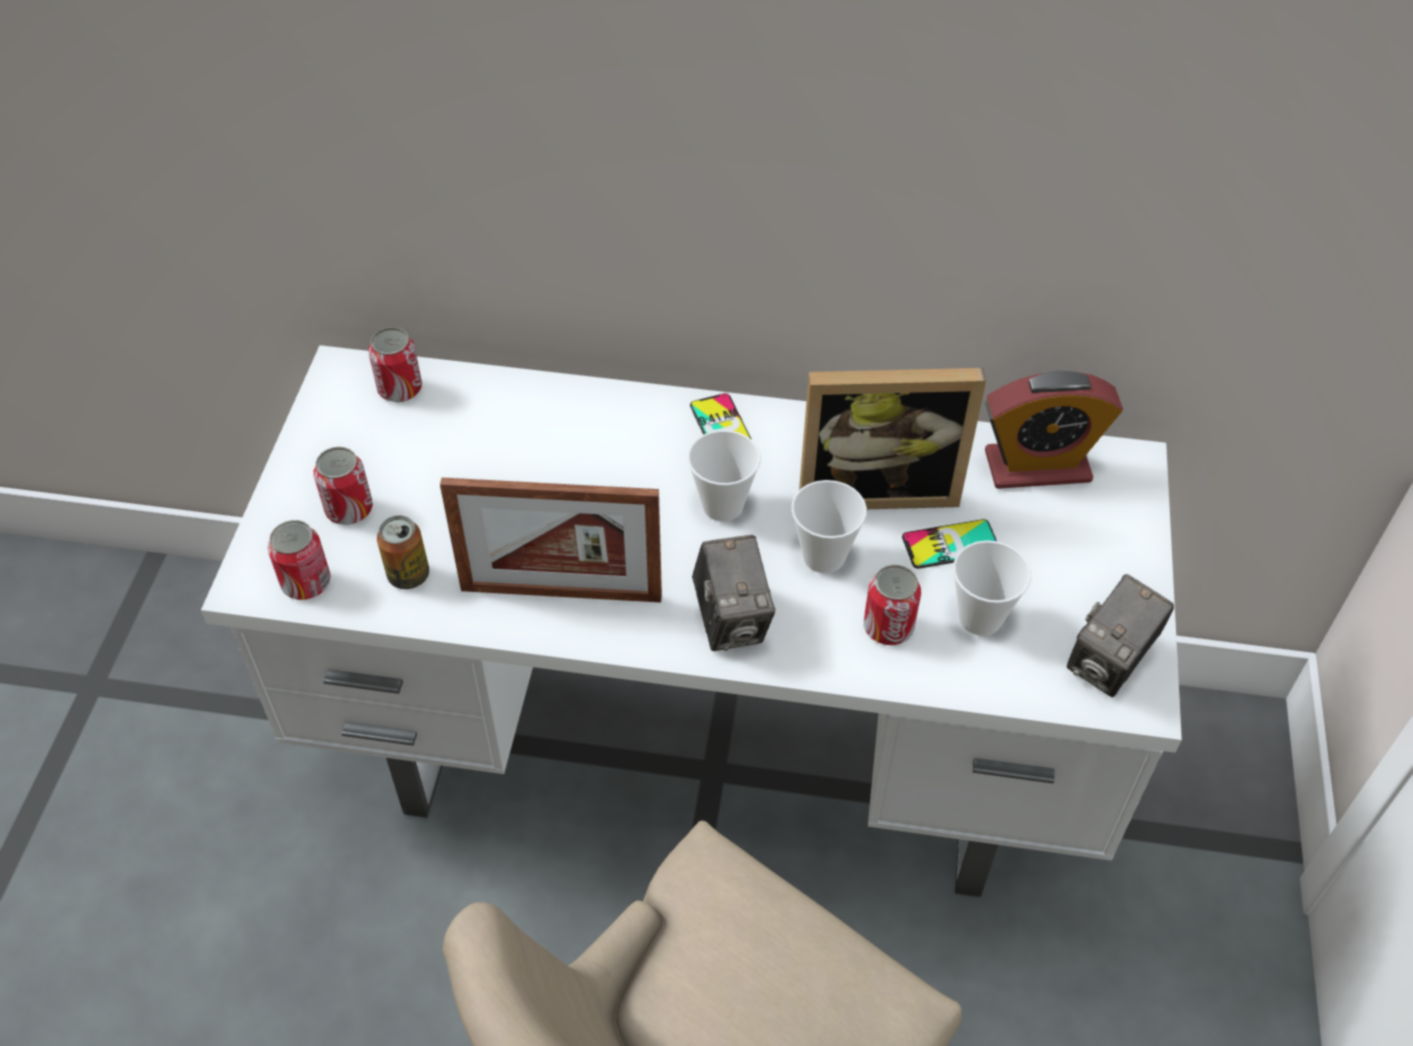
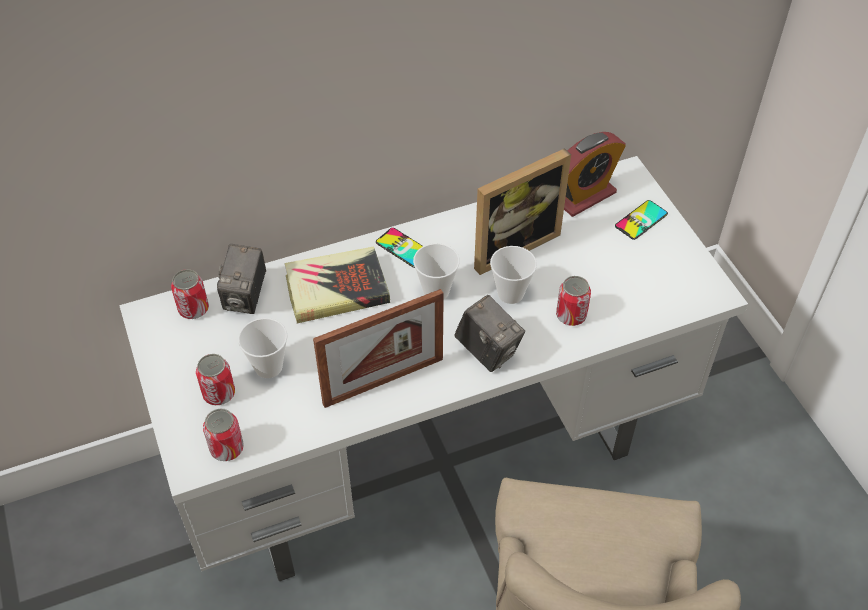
camera: 30 degrees left, 0 degrees up
can [377,516,429,589] -> none
phone [902,519,997,569] -> phone moved to [615,200,668,240]
cup [953,540,1031,636] -> cup moved to [238,318,288,378]
camera [1067,574,1174,697] -> camera moved to [217,244,266,314]
none -> book [284,247,390,323]

